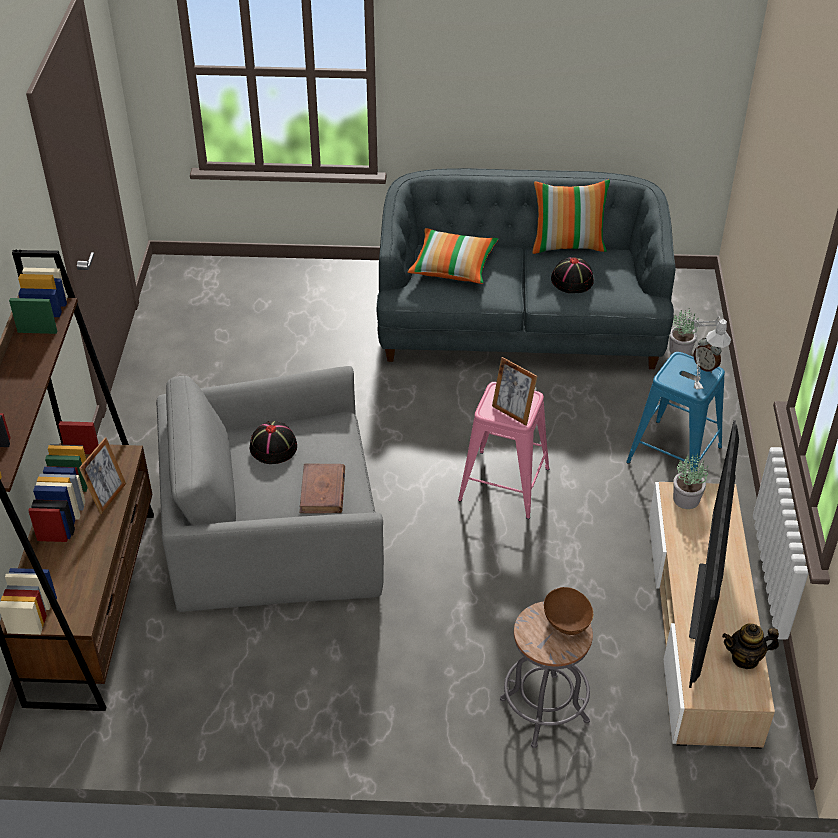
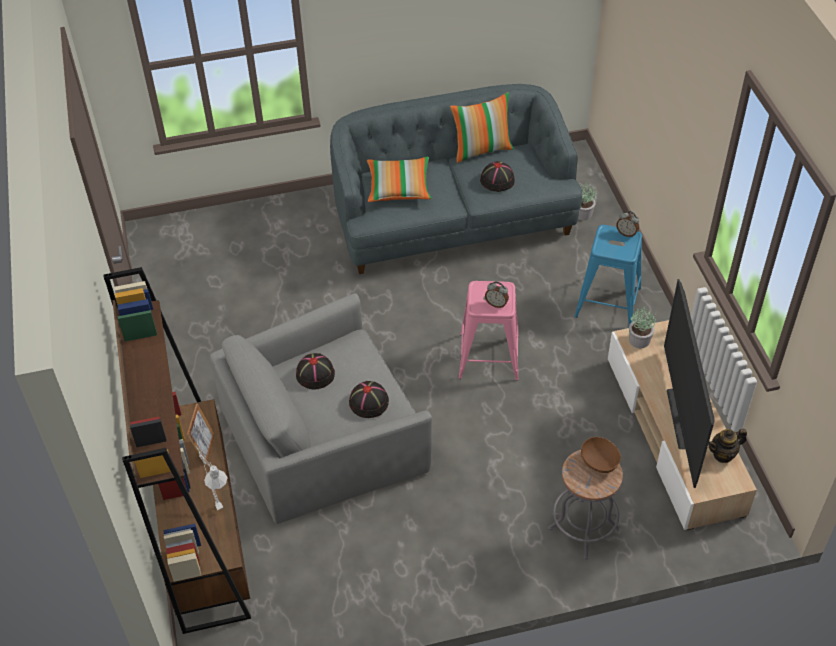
camera: 15 degrees left, 5 degrees up
brown book [300,464,345,513] -> black hat [349,381,389,418]
picture frame [492,357,537,425] -> alarm clock [485,282,509,308]
grey table lamp [686,316,731,390] -> grey table lamp moved to [195,446,228,511]

